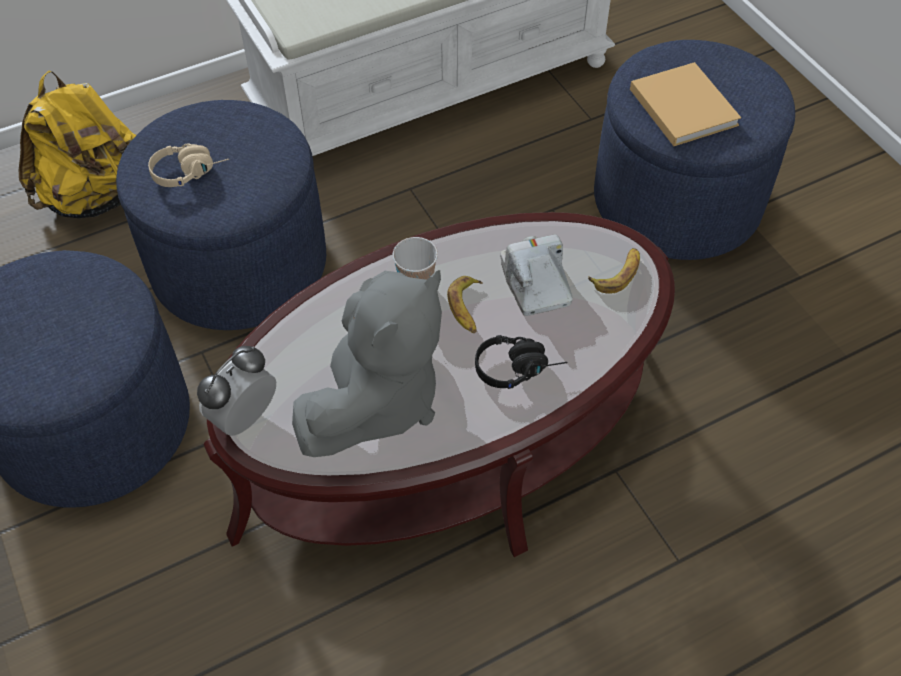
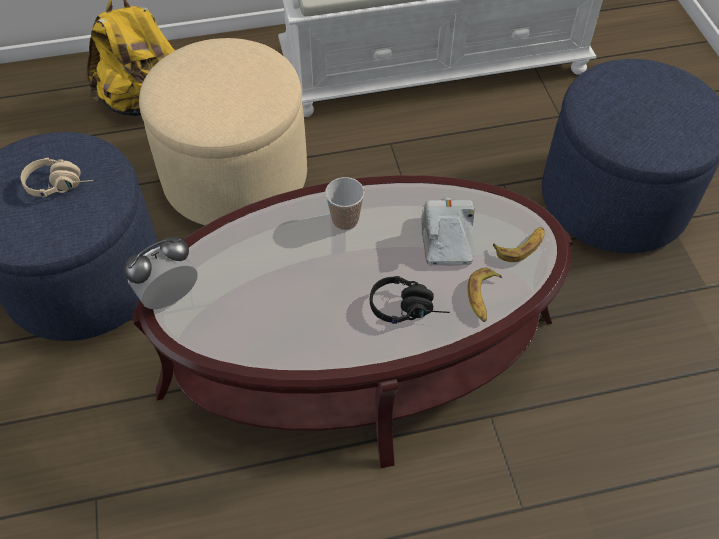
camera: 15 degrees right, 0 degrees up
blue ottoman [116,100,326,330] -> beige ottoman [139,38,307,225]
beige headphones [148,143,229,187] -> beige headphones moved to [21,158,93,197]
grey plush toy [292,270,442,457] -> none
banana [447,276,483,333] -> banana moved to [468,268,502,322]
beige book [630,62,741,146] -> none

